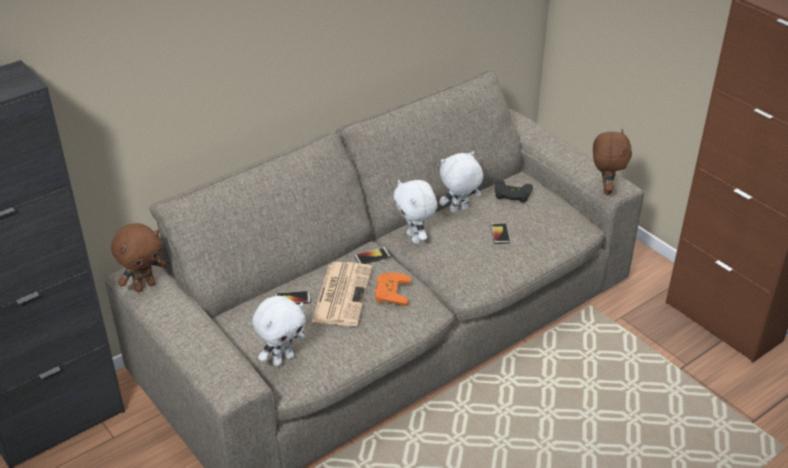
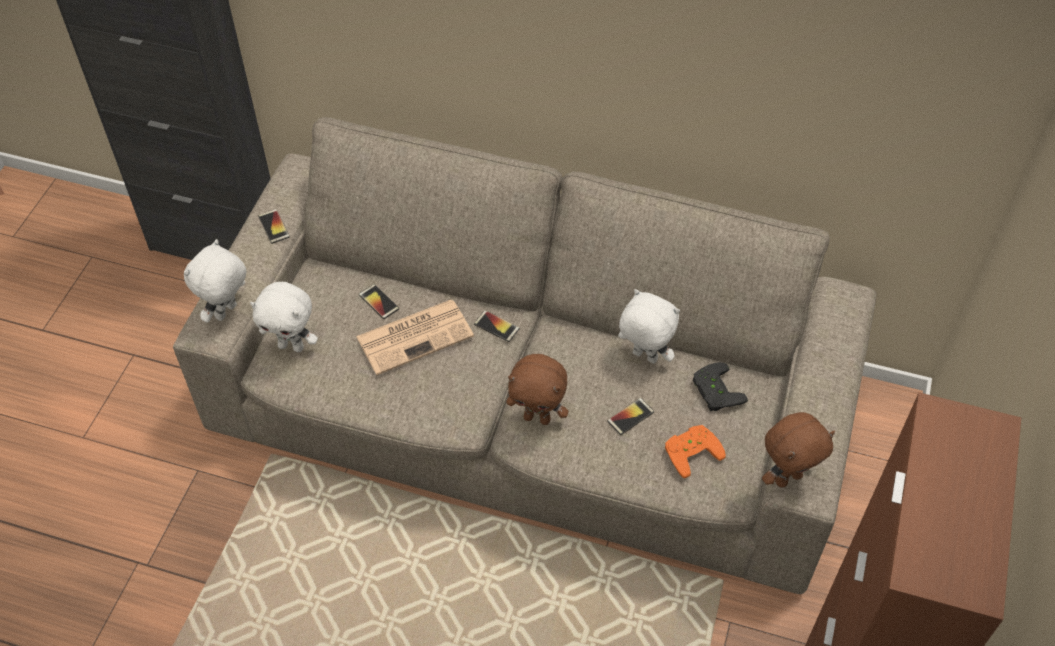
camera: 55 degrees right, 15 degrees up
brown plush toy [111,223,166,292] -> brown plush toy moved to [506,354,568,425]
orange game controller [375,273,411,306] -> orange game controller moved to [665,425,726,478]
white plush toy [393,180,437,244] -> white plush toy moved to [184,239,246,323]
none -> phone [258,209,290,244]

